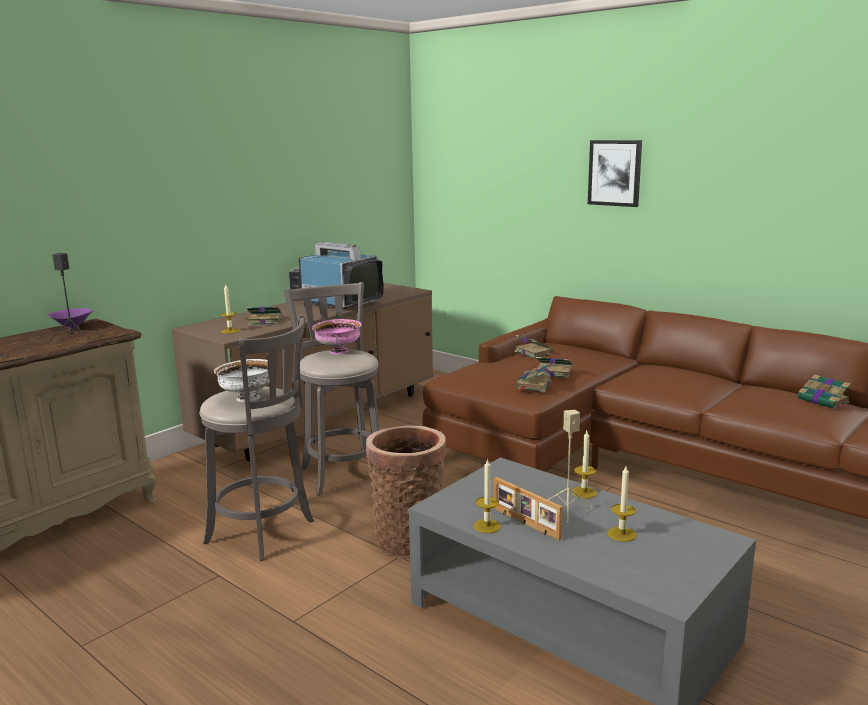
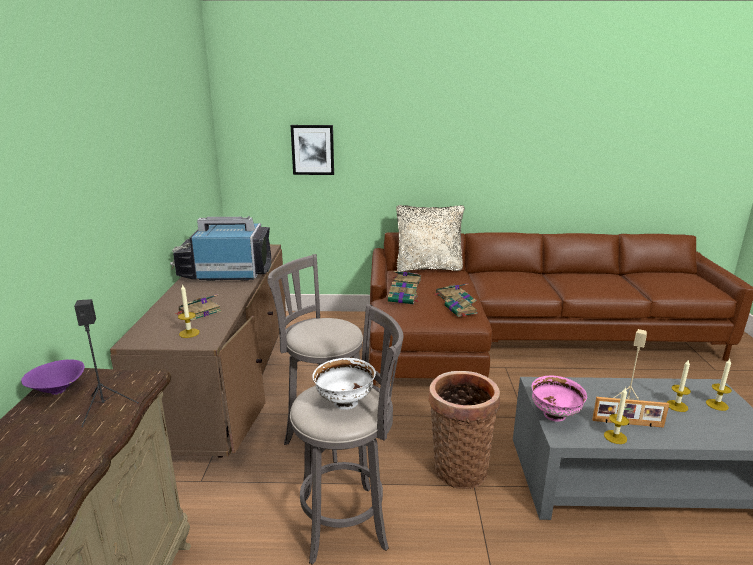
camera: 40 degrees left, 5 degrees up
pink bowl [312,319,362,355] -> pink bowl moved to [532,375,587,422]
candle [571,431,597,499] -> candle moved to [706,359,732,411]
picture [588,140,642,207] -> picture moved to [291,125,334,175]
book [798,374,851,409] -> book moved to [388,281,418,304]
none -> beige pillow [396,205,465,272]

